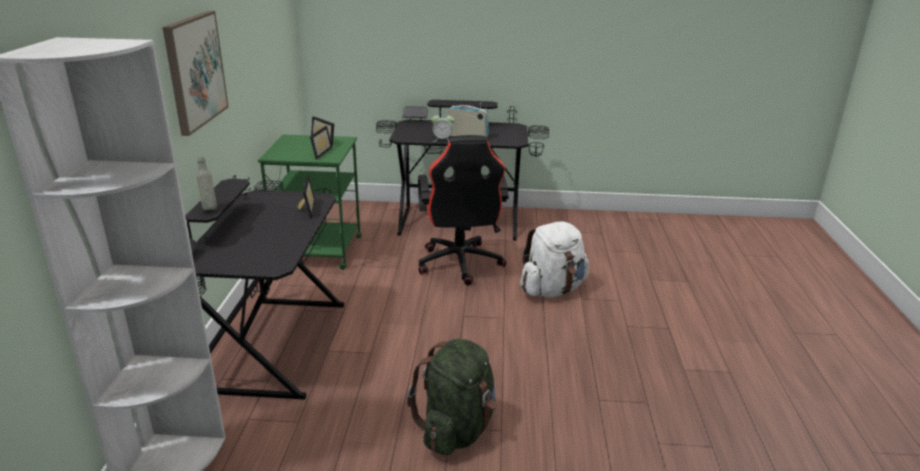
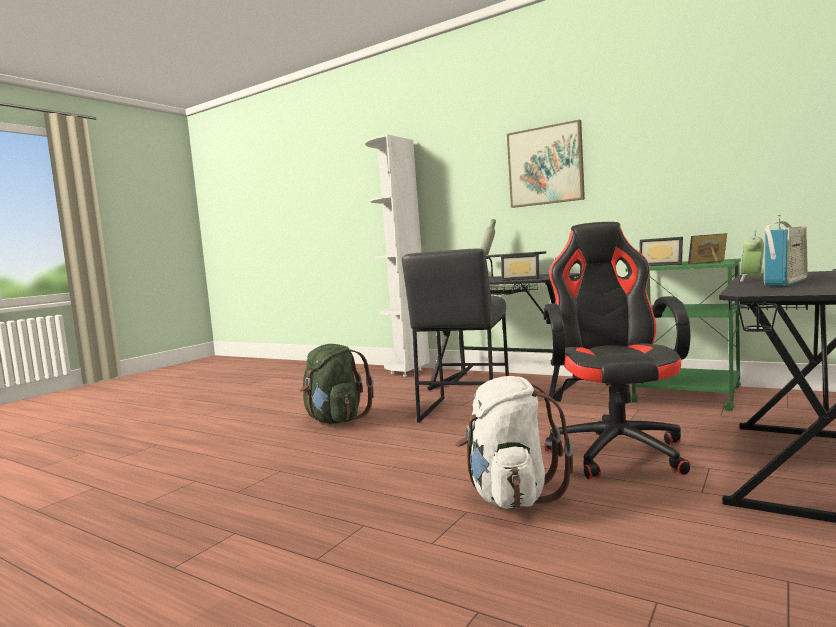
camera: 120 degrees right, 20 degrees down
black office chair [418,135,509,286] -> black office chair turned 75 degrees clockwise [544,222,690,480]
none -> grey stool [402,248,509,422]

